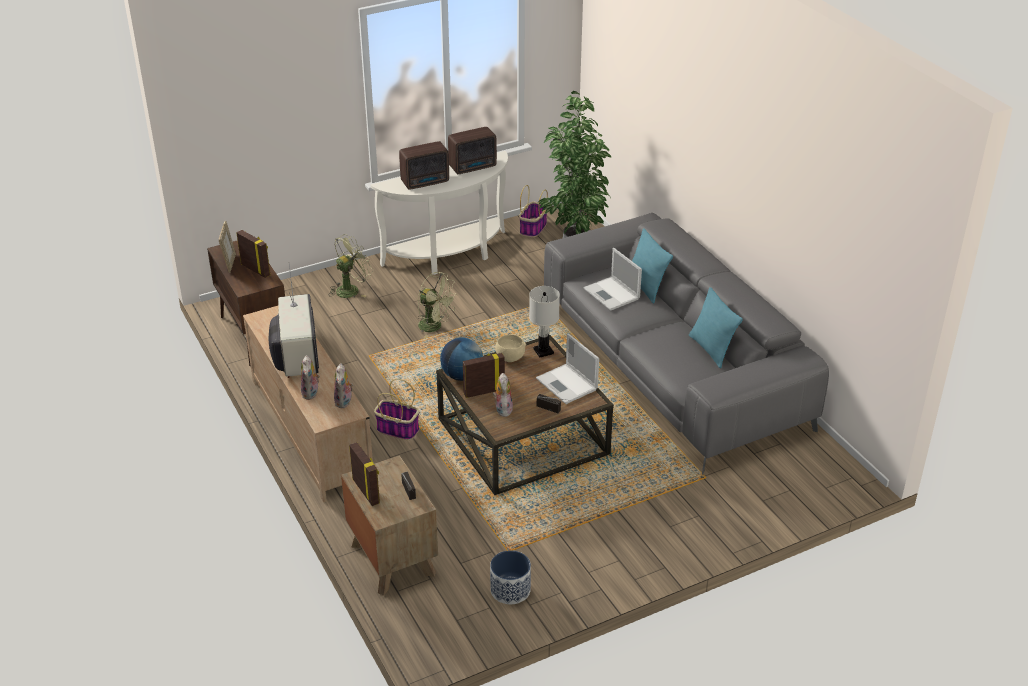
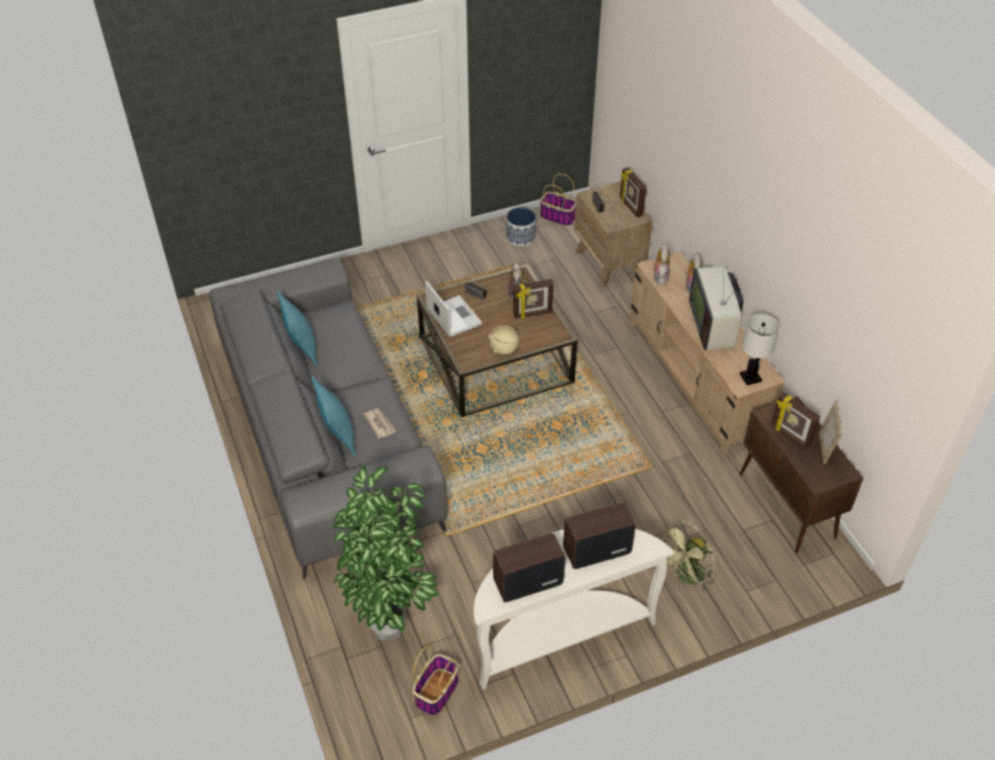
camera: 175 degrees left, 10 degrees up
basket [374,379,419,440] -> basket moved to [540,174,576,227]
green fan [418,272,457,338] -> none
globe [440,337,483,381] -> none
white table lamp [529,286,560,358] -> white table lamp moved to [740,314,780,385]
laptop [583,248,642,311] -> newspaper [363,408,396,439]

